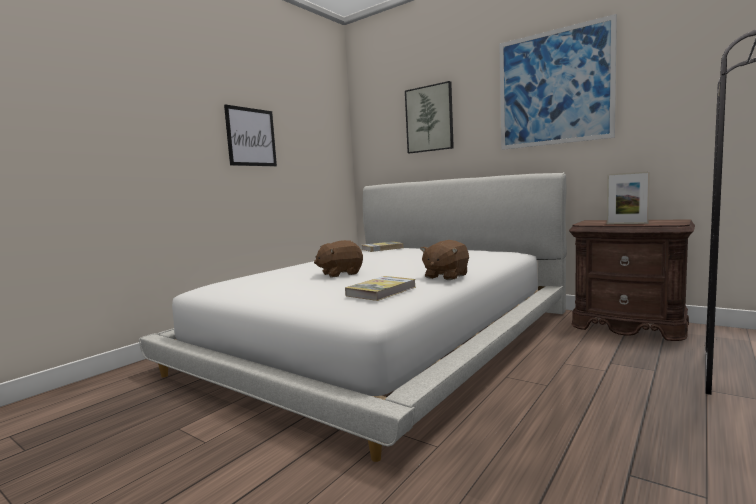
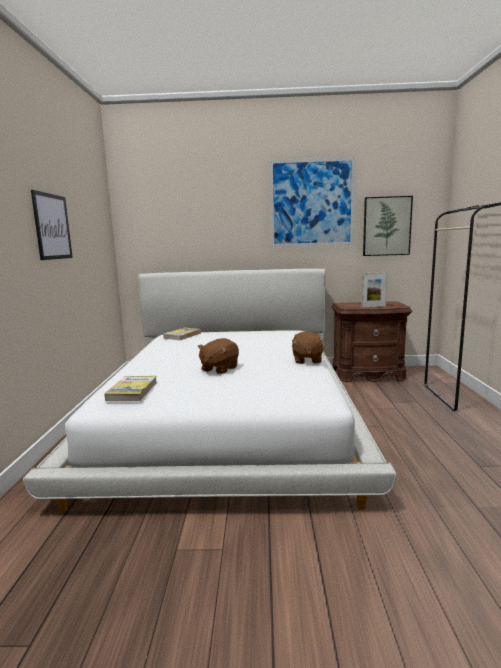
camera: 35 degrees left, 5 degrees up
book [345,276,416,301] -> book moved to [104,376,157,401]
picture [405,81,454,153] -> picture moved to [363,196,413,256]

